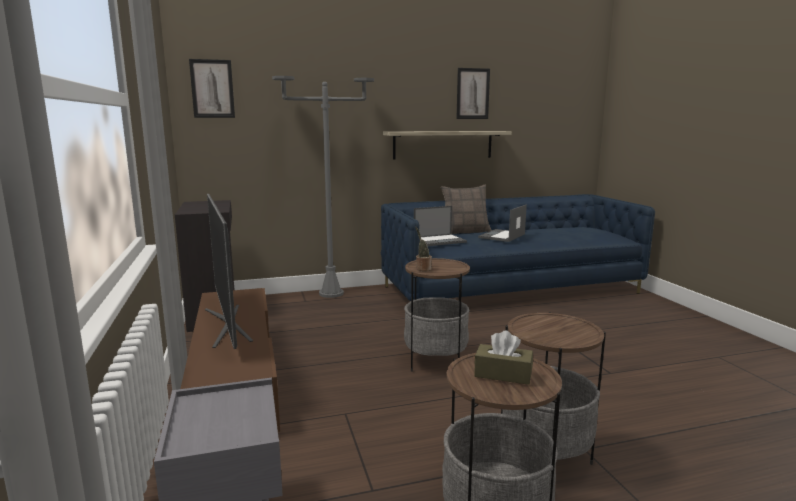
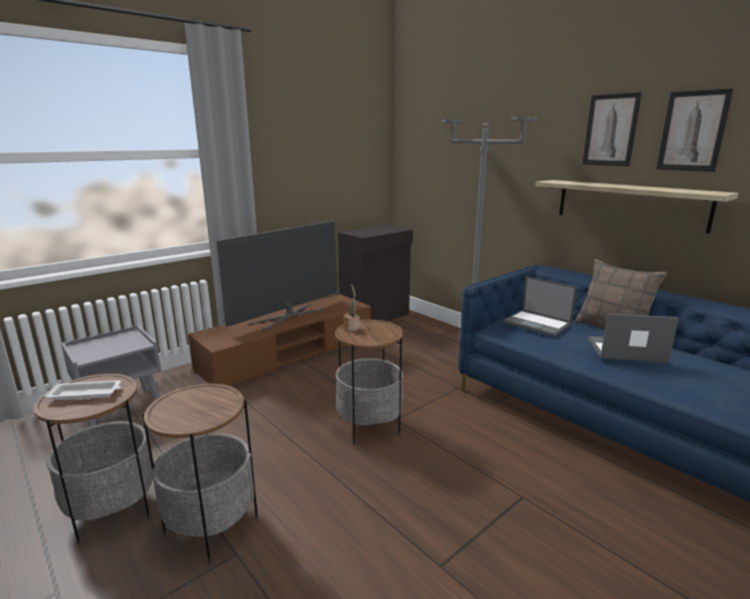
camera: 65 degrees right, 5 degrees up
picture [189,59,235,118] -> picture moved to [582,92,642,166]
brown tissue box [474,330,533,385] -> white tray [44,380,121,400]

